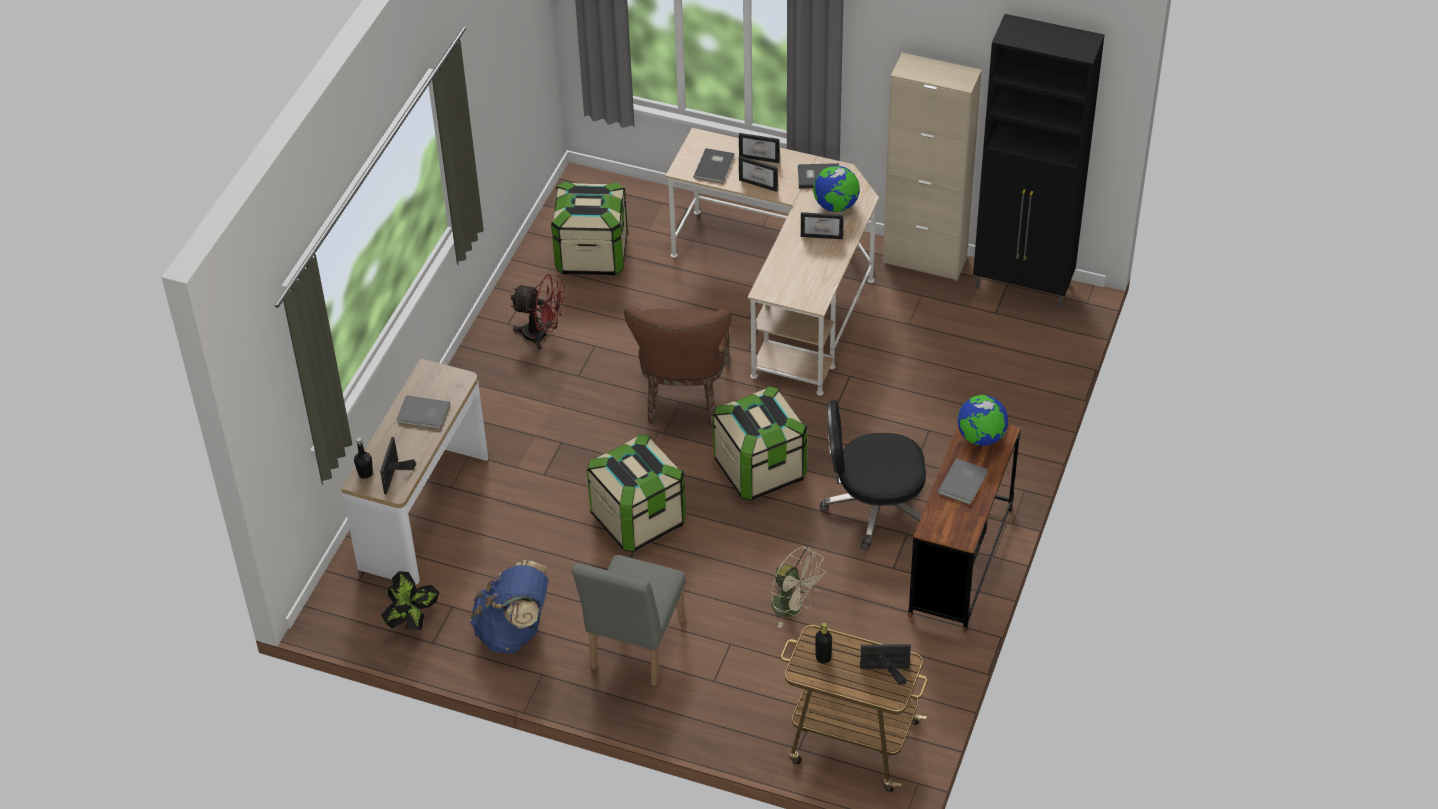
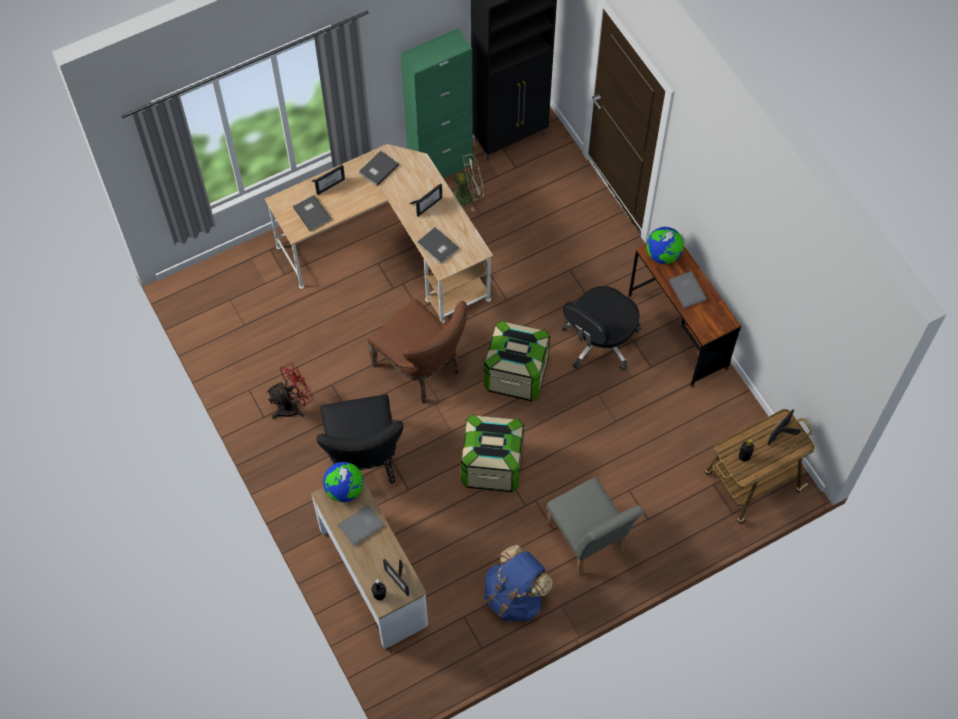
camera: 50 degrees left, 15 degrees up
potted plant [381,571,439,630] -> none
storage box [551,181,628,276] -> none
picture frame [739,156,778,192] -> none
beige fan [771,546,826,628] -> beige fan moved to [451,154,484,211]
globe [813,166,860,212] -> globe moved to [323,462,363,502]
beige cabinet [883,53,982,281] -> green cabinet [401,28,473,178]
none -> black chair [316,394,403,484]
none -> grey book [417,227,459,264]

